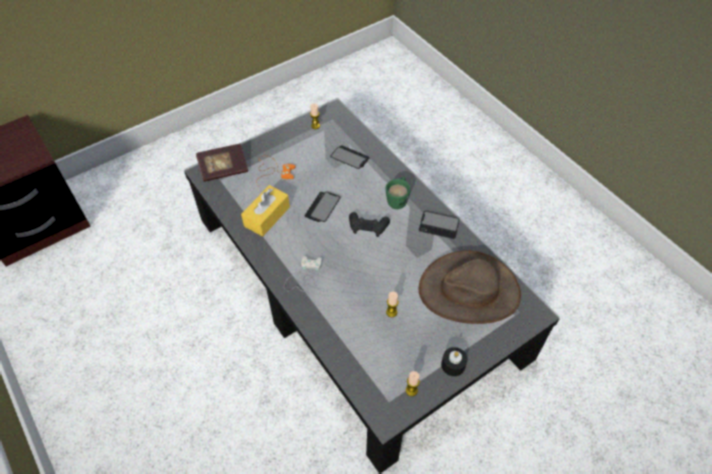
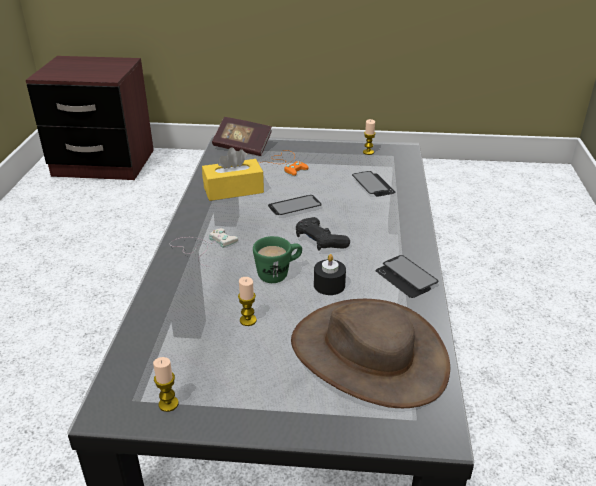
camera: 40 degrees right, 20 degrees down
green mug [386,177,411,209] -> green mug moved to [253,236,302,283]
black candle [441,347,468,376] -> black candle moved to [314,254,346,295]

